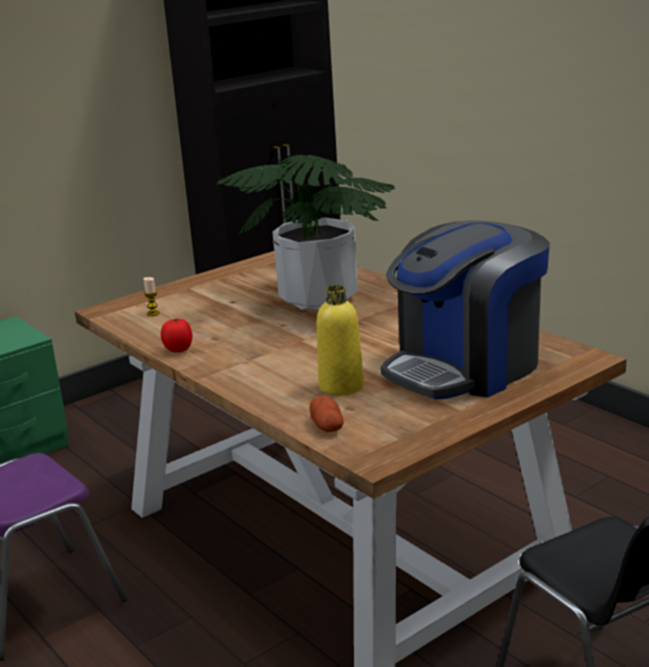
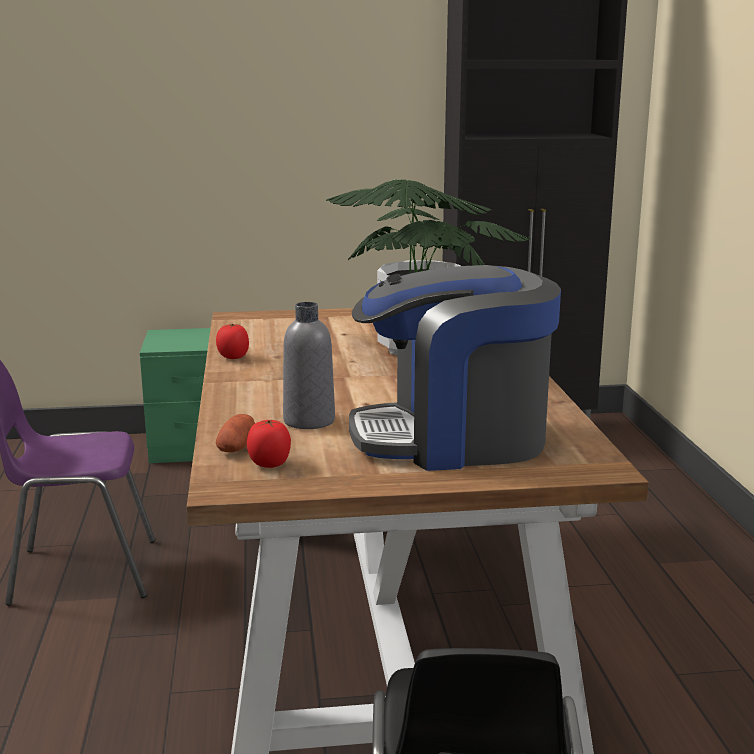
camera: 30 degrees right, 5 degrees down
candle [143,277,160,316] -> none
yellow bottle [317,285,364,396] -> grey bottle [283,302,335,429]
none -> tomato [247,419,291,468]

